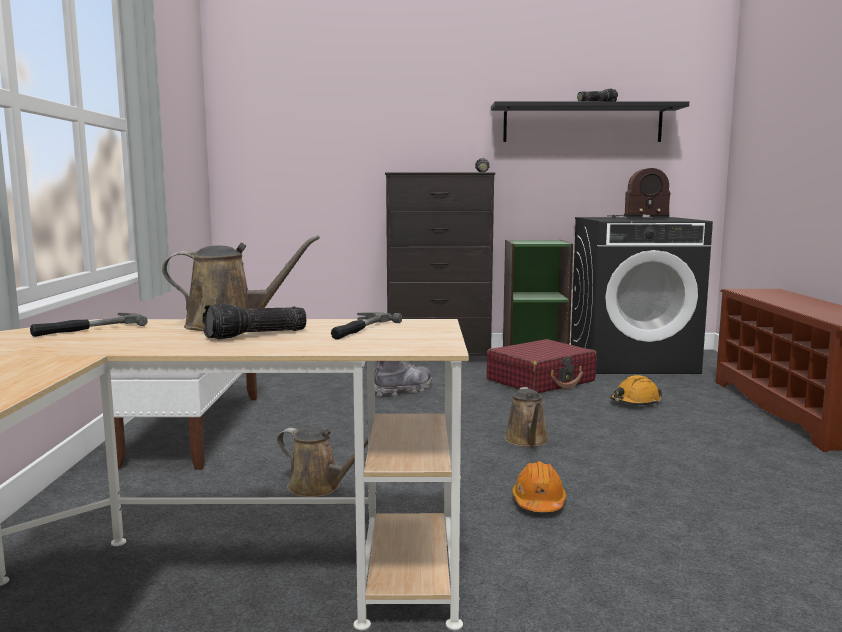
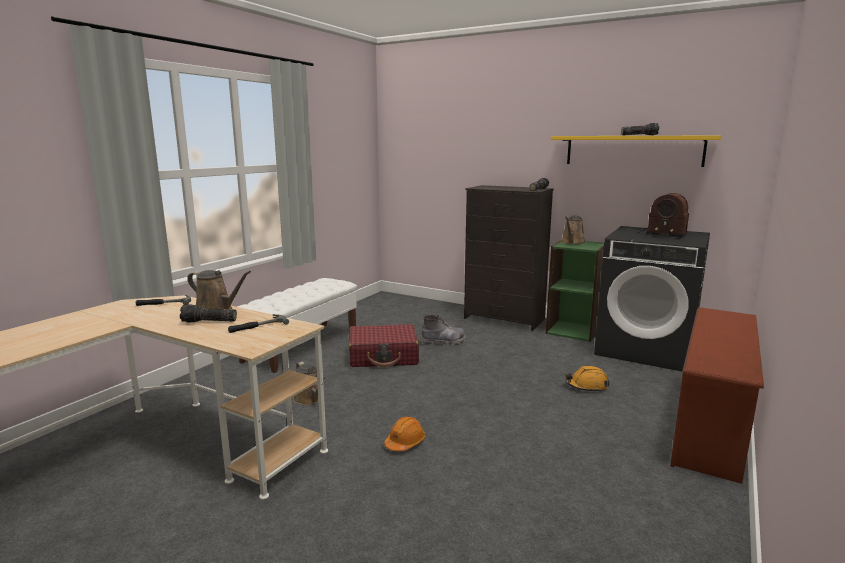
camera: 30 degrees right, 5 degrees up
red suitcase [486,339,597,393] -> red suitcase moved to [349,324,419,368]
black shelf [491,101,689,142] -> yellow shelf [551,136,721,167]
brown watering can [504,387,549,447] -> brown watering can moved to [561,216,585,245]

